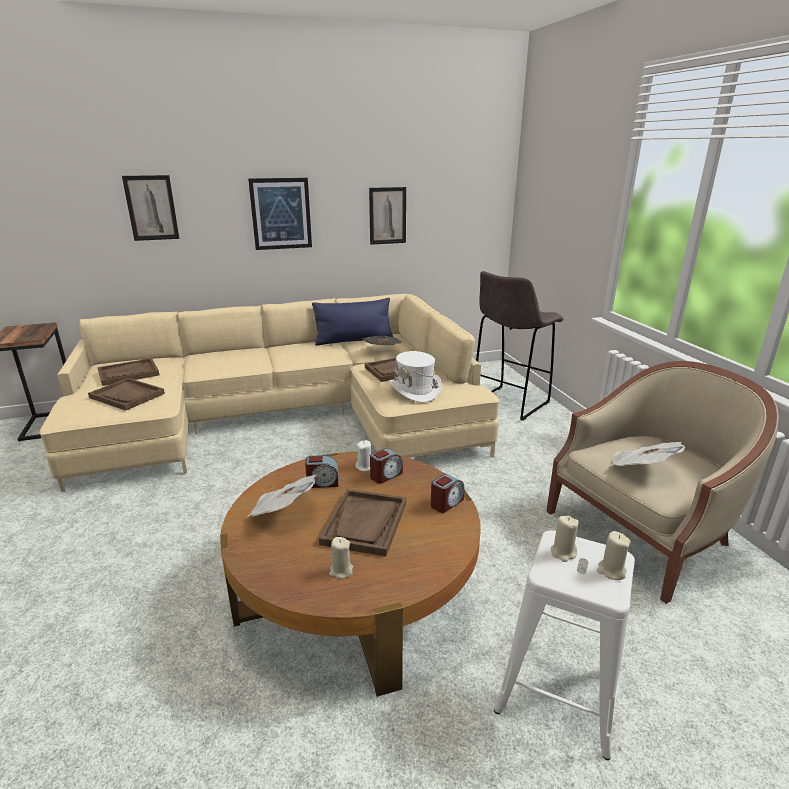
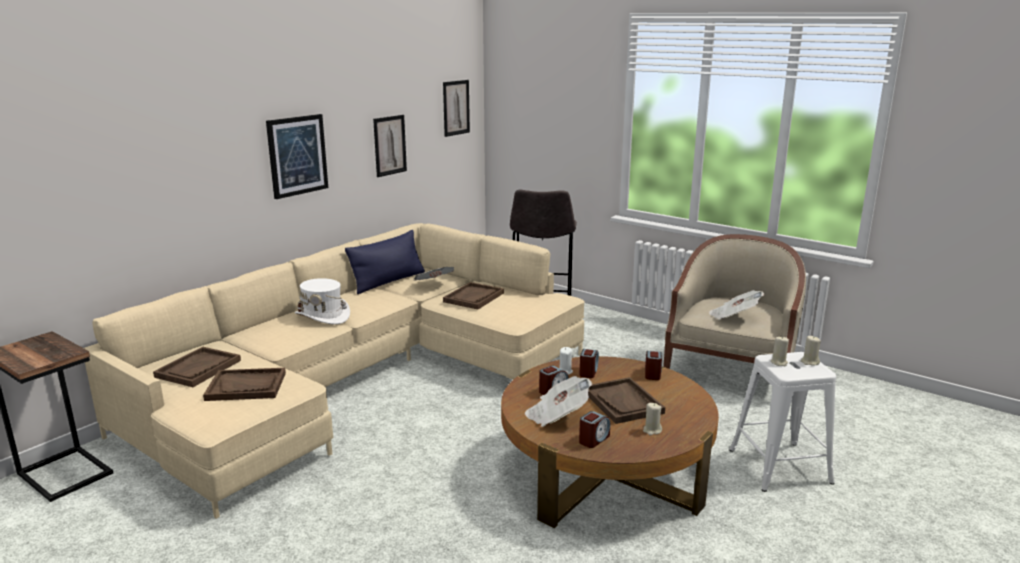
camera: 35 degrees left, 5 degrees down
picture [122,175,179,241] -> picture moved to [443,80,470,137]
white hat [389,351,442,403] -> white hat moved to [295,278,350,324]
none -> alarm clock [579,411,610,448]

